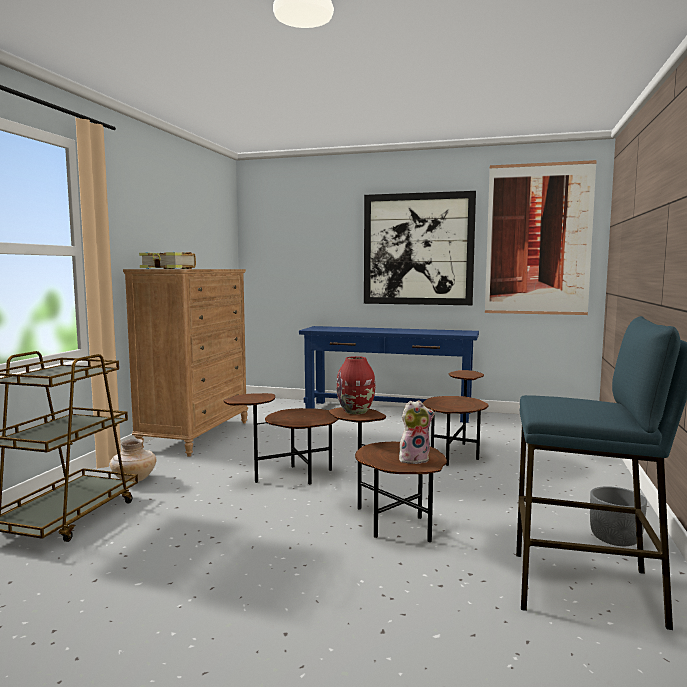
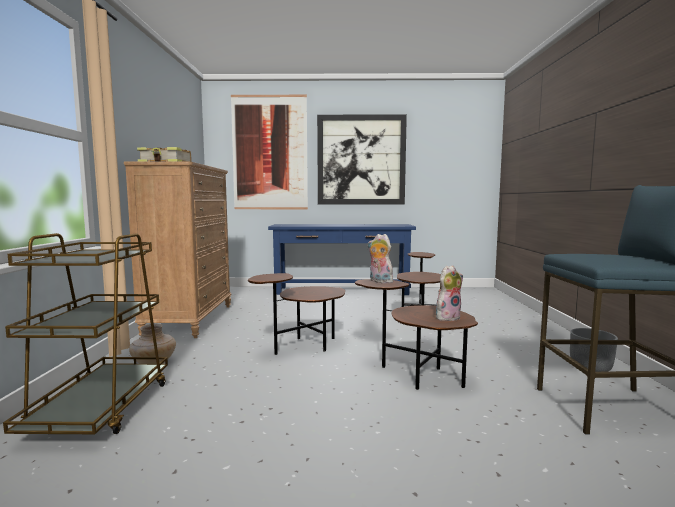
camera: 15 degrees left, 0 degrees up
red vase [336,356,375,414] -> plush toy [367,234,393,283]
picture [485,160,597,315] -> picture moved to [231,95,308,209]

